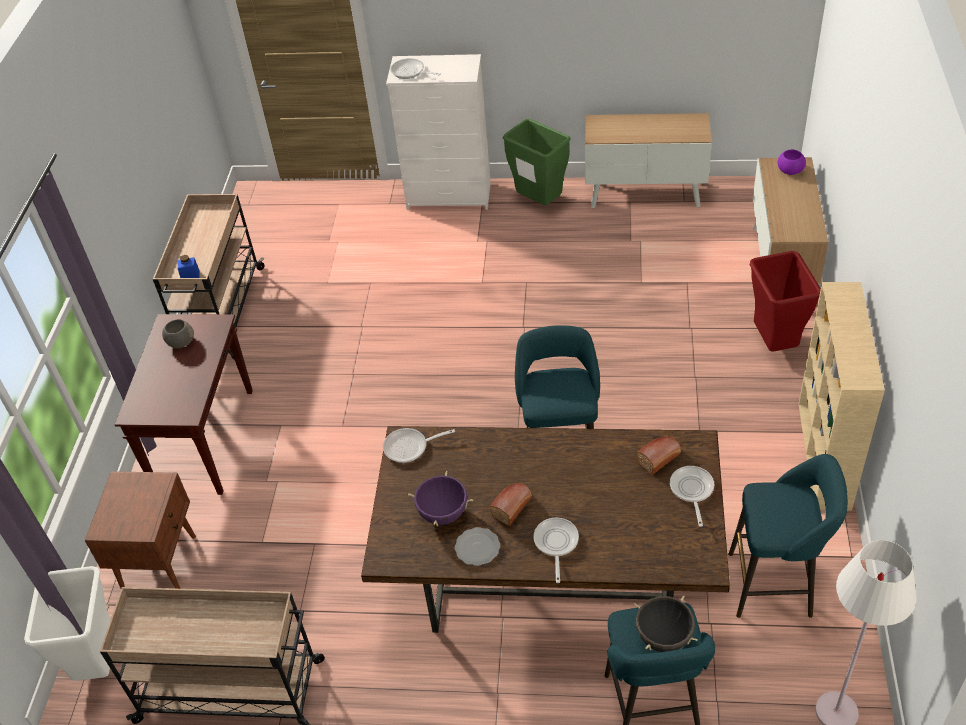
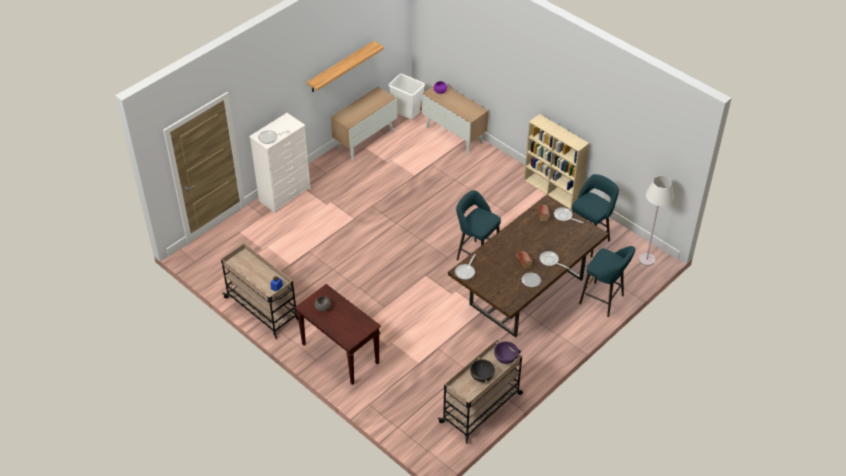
camera: 55 degrees left, 0 degrees up
white trash can [24,566,111,681] -> white trash can moved to [388,74,425,119]
brown nightstand [85,471,196,589] -> none
purple cooking pot [408,471,473,526] -> purple cooking pot moved to [494,341,519,364]
green trash can [503,119,570,205] -> none
black cooking pot [634,596,697,652] -> black cooking pot moved to [469,357,498,383]
red trash can [750,251,821,352] -> none
none -> shelf [307,41,384,92]

